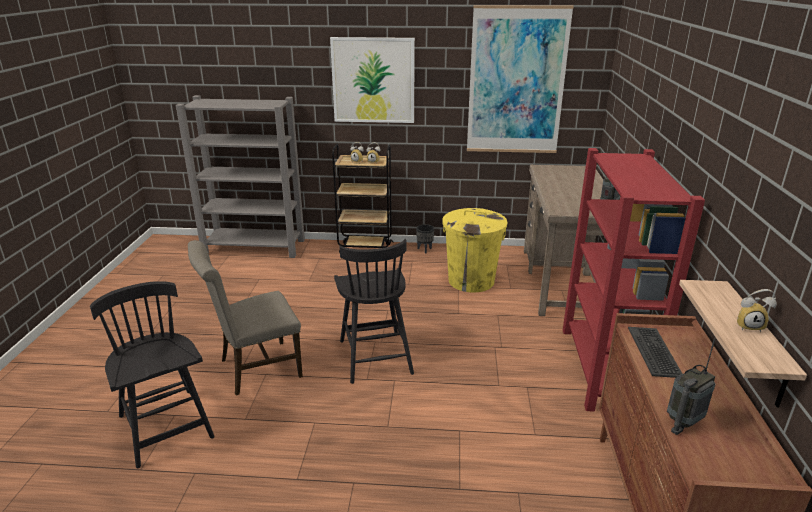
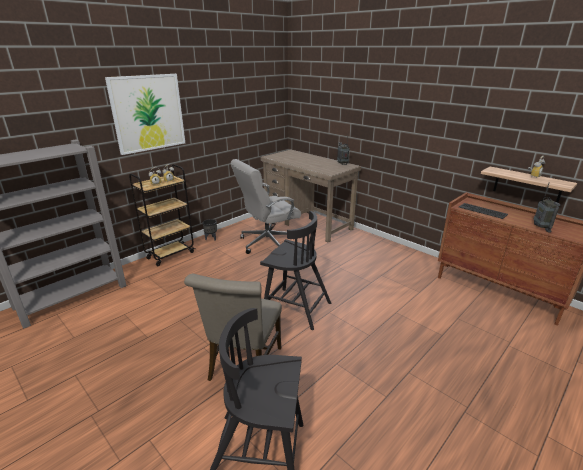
camera: 50 degrees left, 0 degrees up
yellow trash can [442,208,507,292] -> grey office chair [231,159,301,254]
picture [467,5,574,153] -> none
red bookcase [563,148,705,412] -> none

